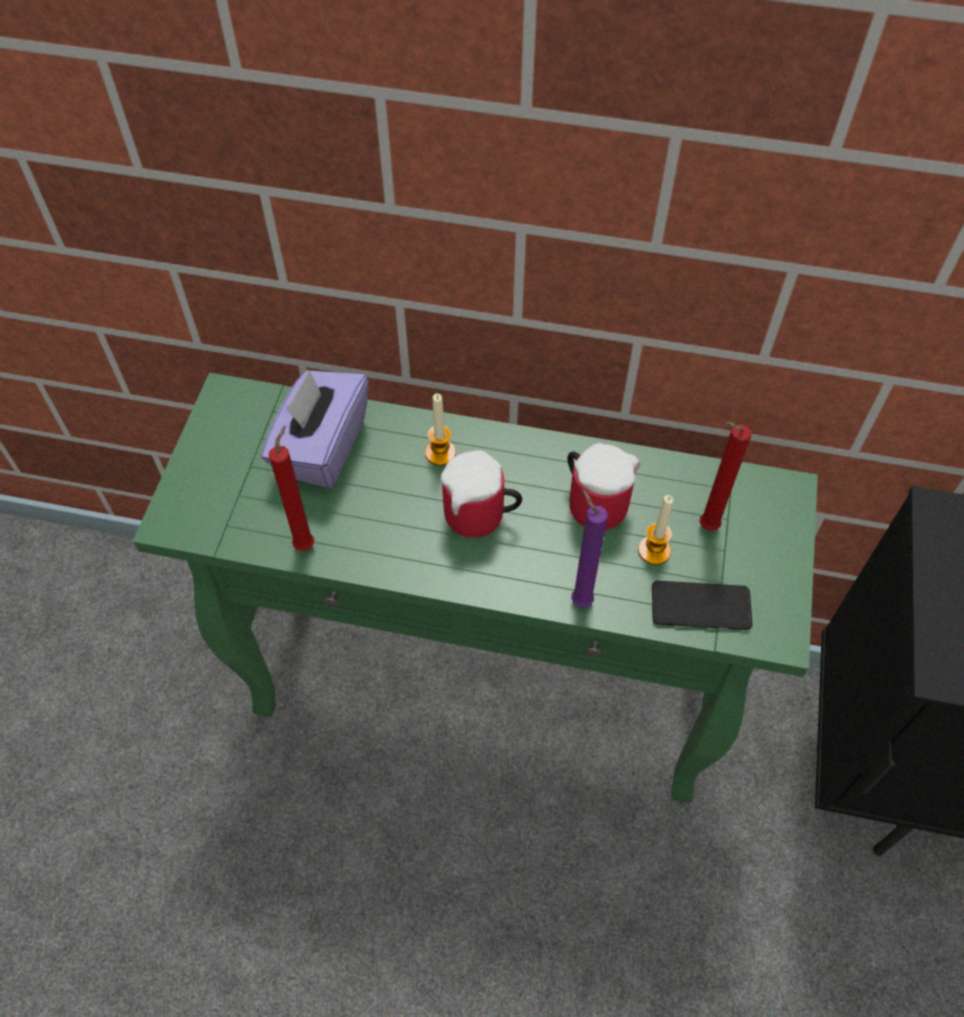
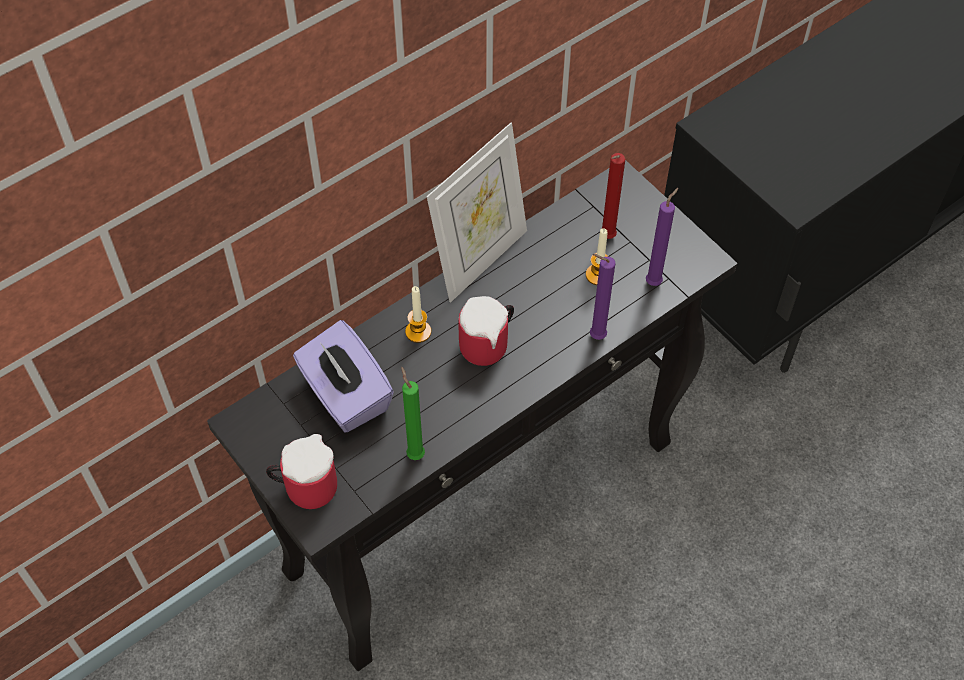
camera: 50 degrees left, 0 degrees up
green console table [133,373,818,803] -> black console table [207,160,737,671]
red candle [268,425,314,551] -> green candle [401,367,425,460]
mug [567,443,641,530] -> mug moved to [266,434,337,509]
phone [652,581,752,630] -> purple candle [646,188,678,286]
none -> picture frame [427,123,527,303]

